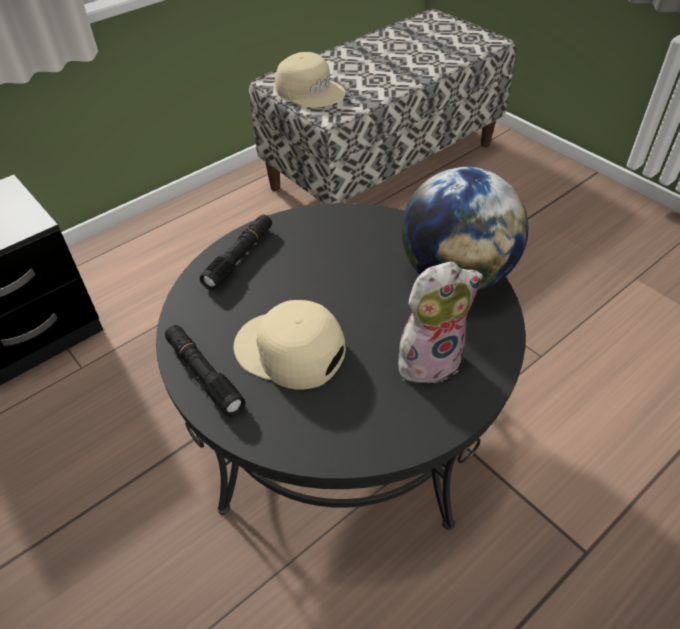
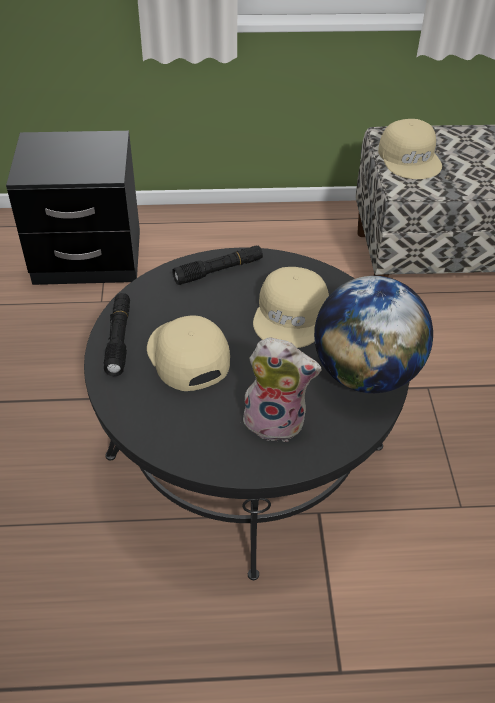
camera: 35 degrees right, 0 degrees up
none -> beige cap [253,267,329,348]

